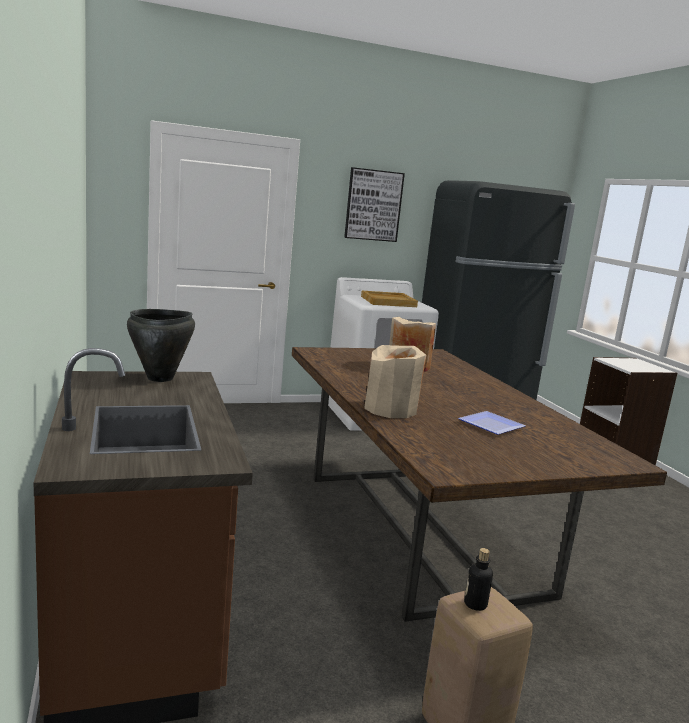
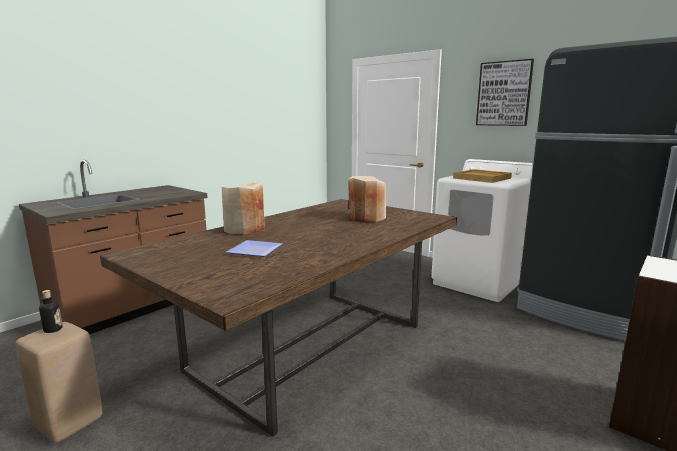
camera: 60 degrees right, 0 degrees up
black cooking pot [127,309,195,382] -> none

